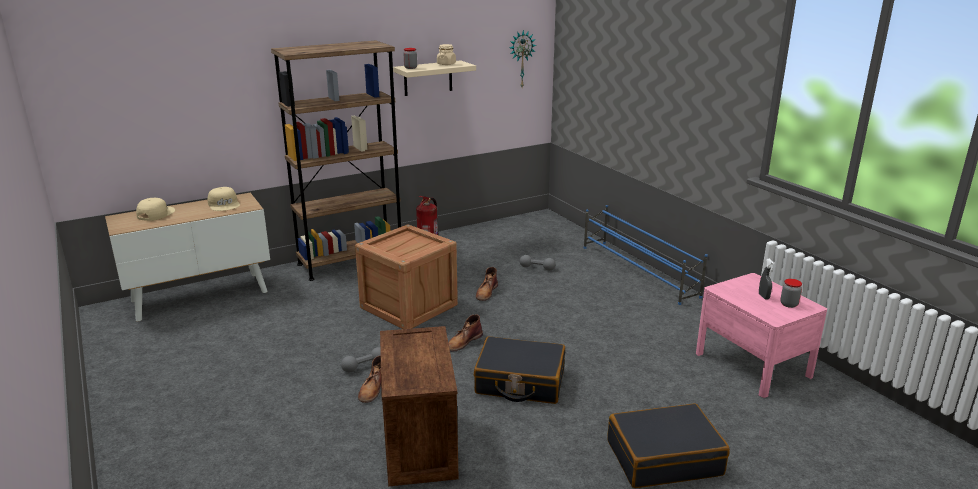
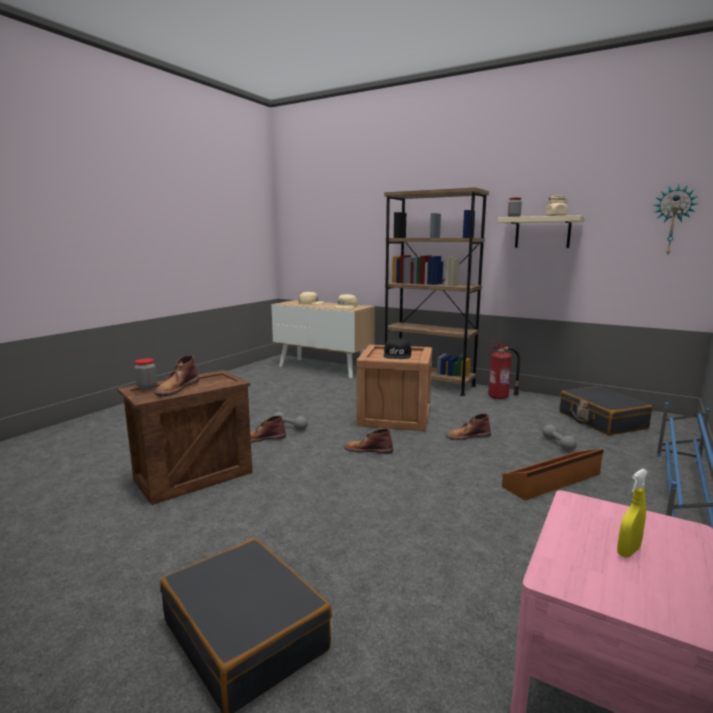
camera: 60 degrees right, 10 degrees down
black suitcase [474,336,565,404] -> black suitcase moved to [560,386,653,435]
grey spray bottle [759,259,774,300] -> yellow spray bottle [617,469,648,558]
jar [781,279,802,308] -> jar moved to [135,358,157,389]
none -> brown boot [154,355,199,396]
none -> black cap [383,338,411,359]
none -> brown storage box [502,449,604,500]

